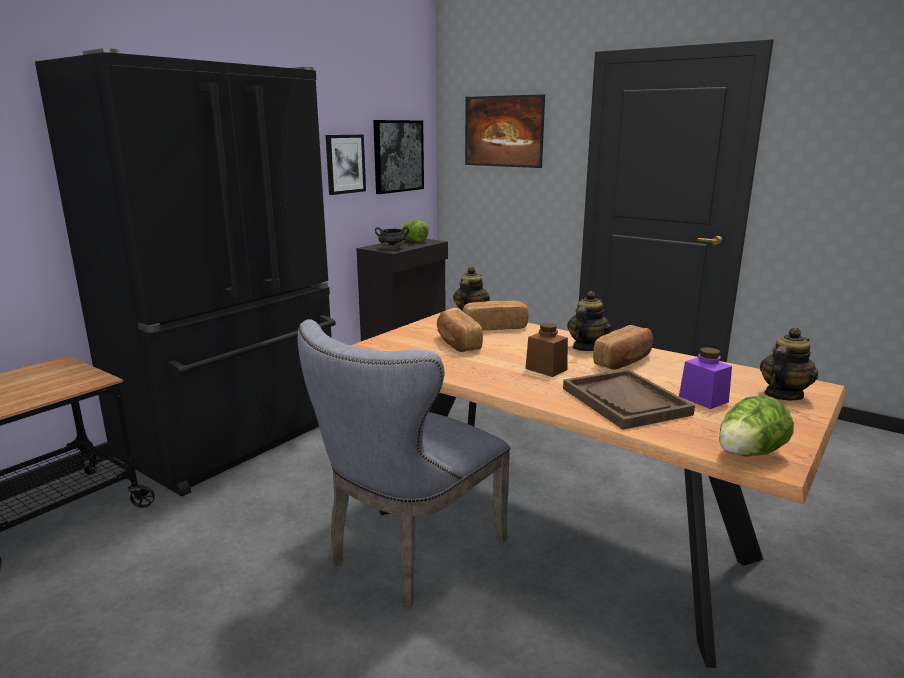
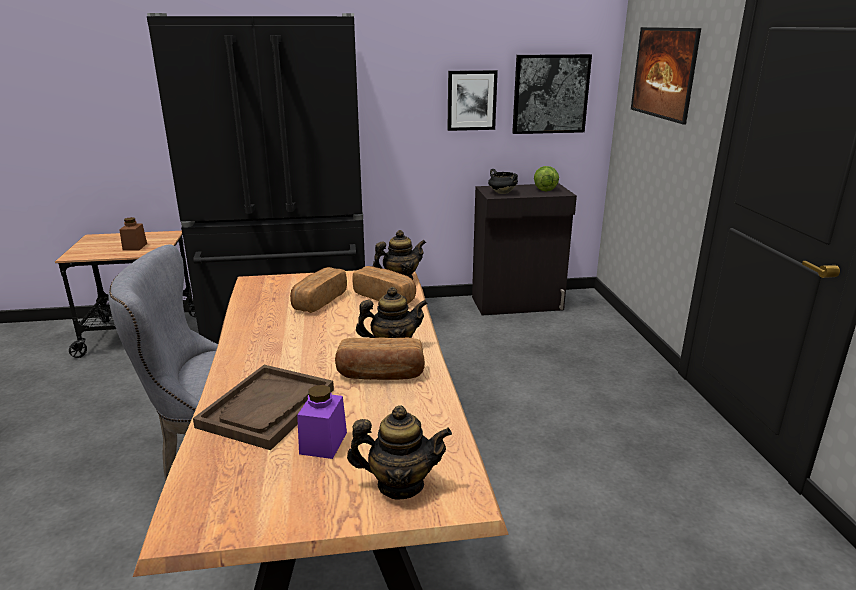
camera: 45 degrees right, 5 degrees up
brown jar [525,323,568,377] -> brown jar moved to [119,217,147,251]
lettuce [719,395,794,457] -> none

